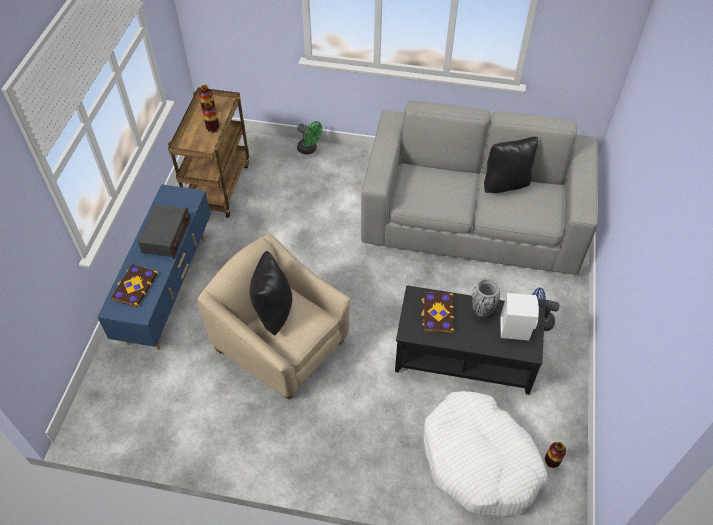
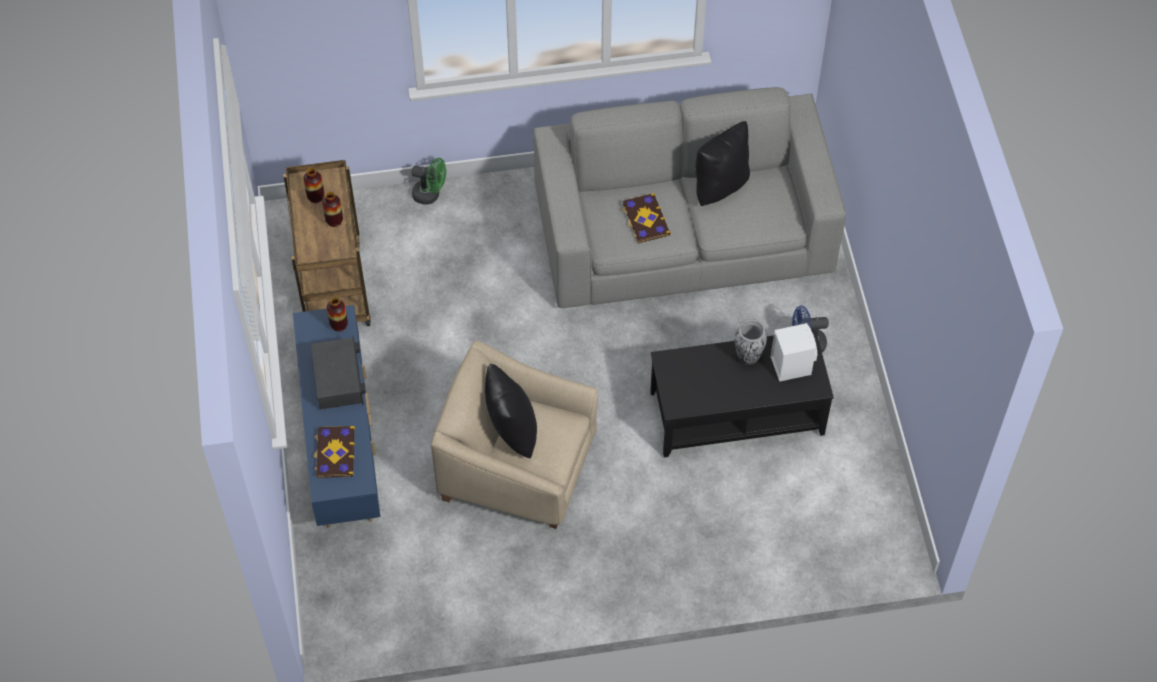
camera: 20 degrees left, 5 degrees up
book [421,292,454,333] -> book moved to [622,193,671,243]
white dog bed [423,391,548,516] -> none
vase [545,442,566,468] -> vase moved to [327,297,348,332]

